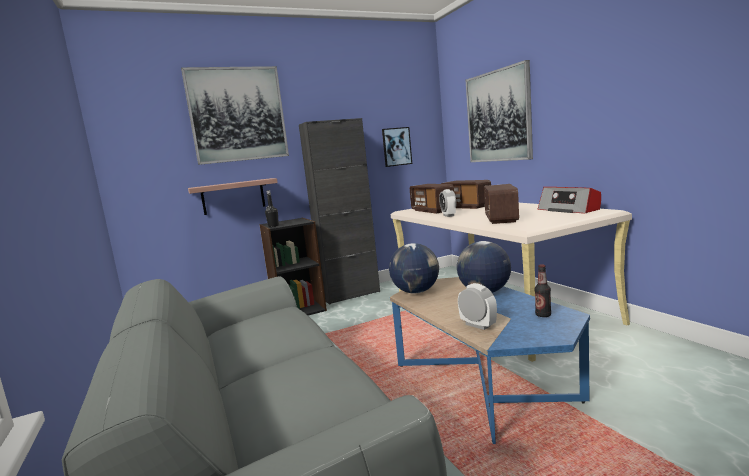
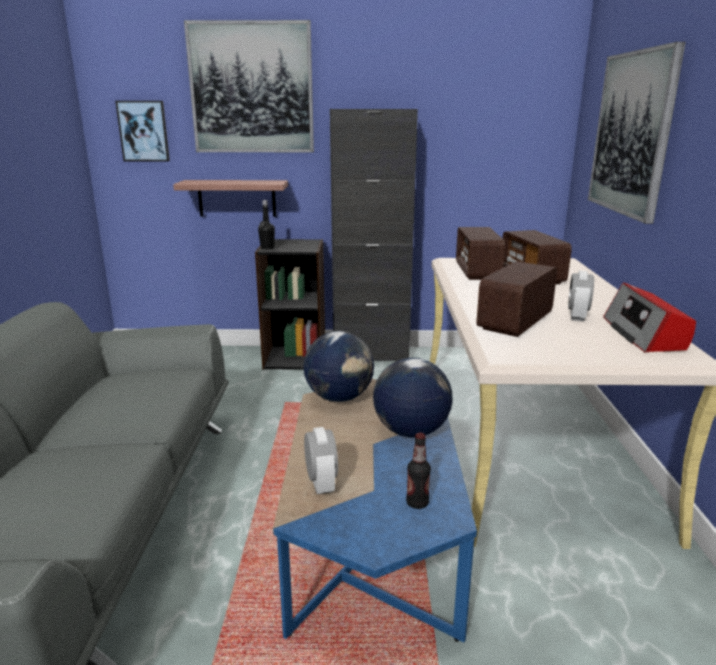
camera: 25 degrees right, 10 degrees up
picture [382,127,412,167] -> picture moved to [115,101,170,161]
alarm clock [439,189,456,217] -> alarm clock moved to [568,271,594,321]

